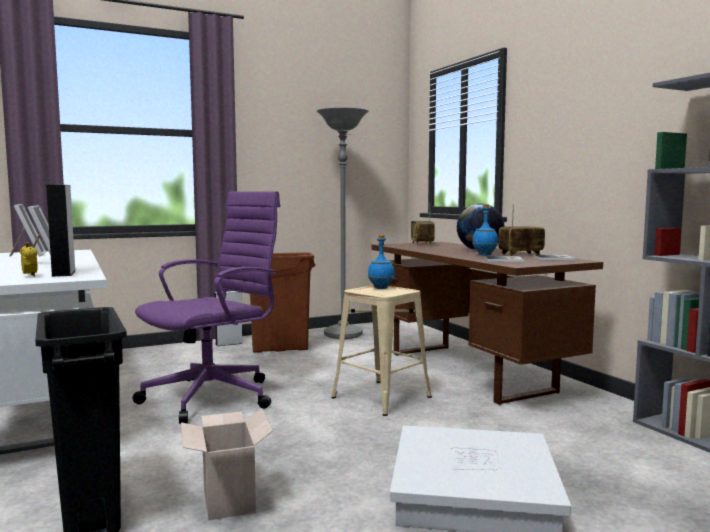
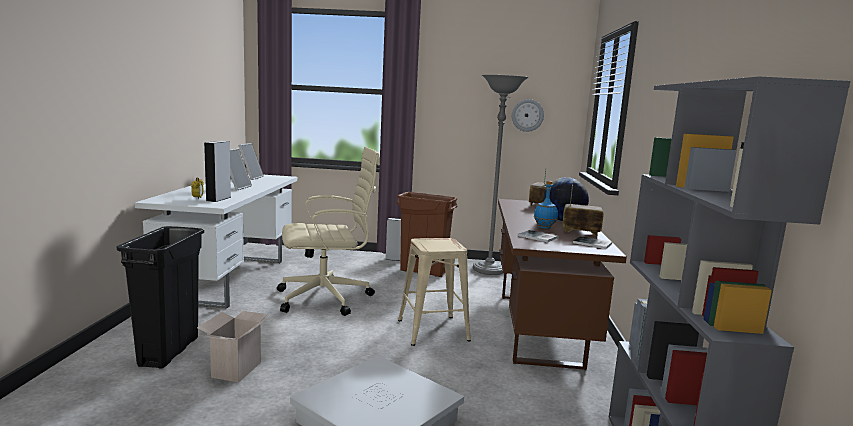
camera: 30 degrees right, 5 degrees up
purple office chair [132,191,280,424] -> beige office chair [277,147,380,316]
blue bottle [368,235,395,289] -> none
none -> wall clock [512,99,544,132]

